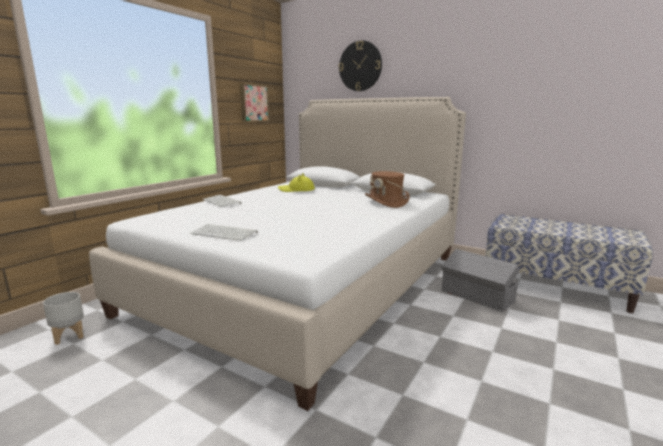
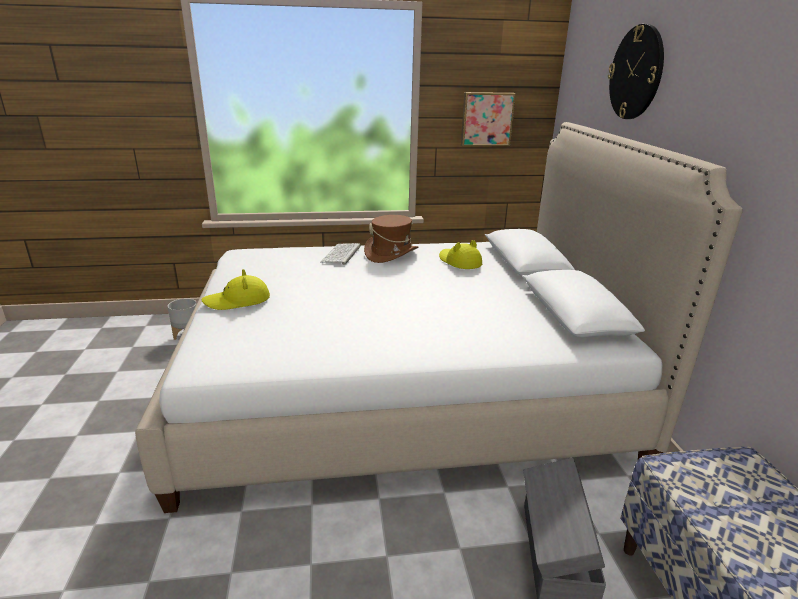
camera: 50 degrees right, 10 degrees up
keyboard [190,224,258,241] -> yellow hat [201,269,270,310]
brown hat [365,171,410,208] -> brown hat moved to [364,215,418,263]

